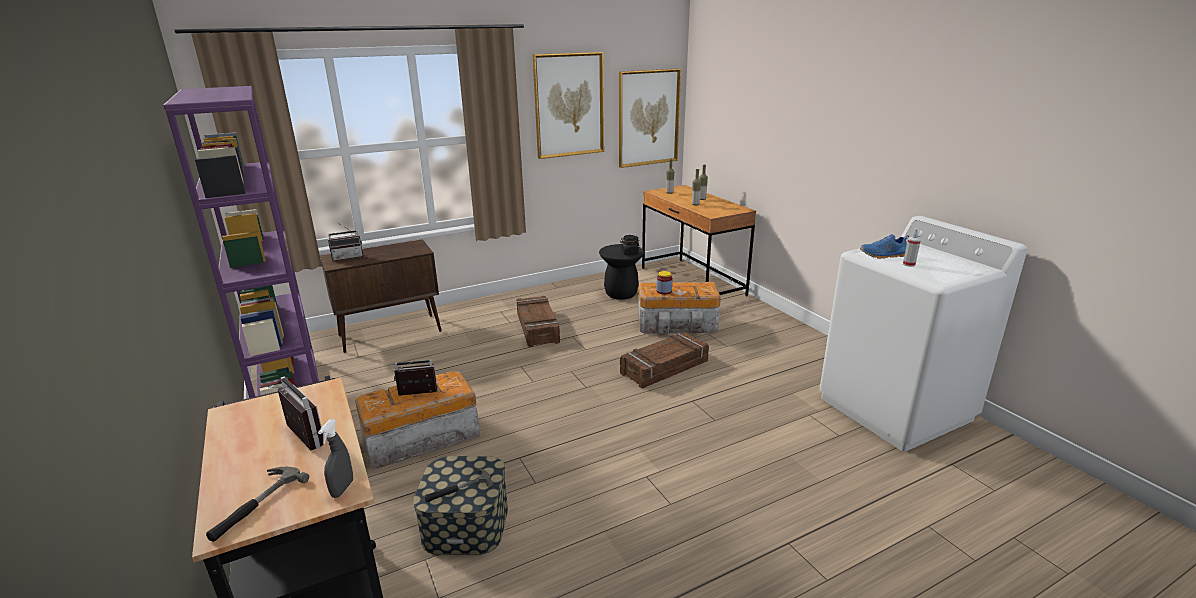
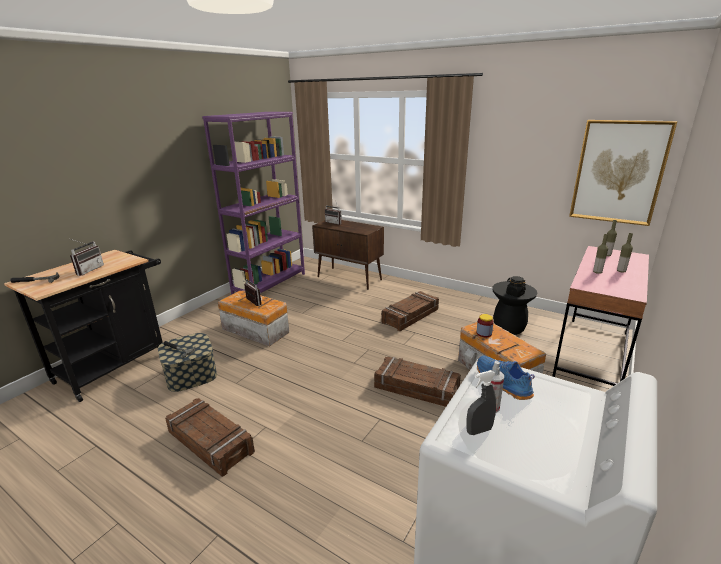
camera: 60 degrees right, 0 degrees up
grey spray bottle [318,419,353,498] -> grey spray bottle moved to [467,370,496,435]
picture [532,52,604,159] -> none
brown desk [642,185,756,296] -> pink desk [552,246,649,386]
none -> crate [165,398,255,477]

